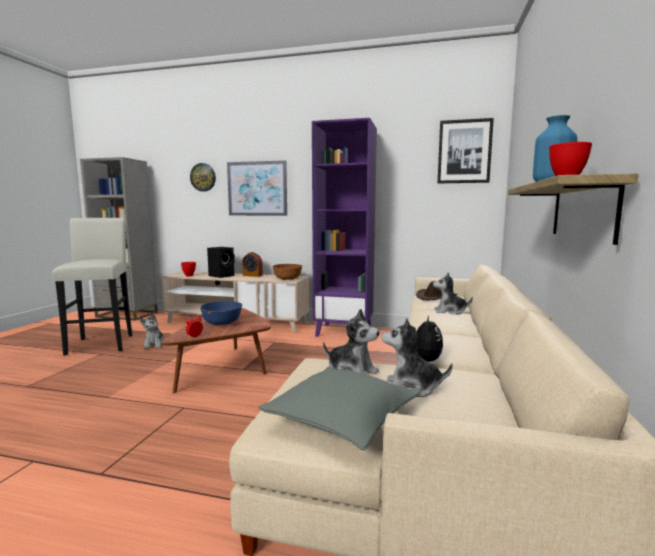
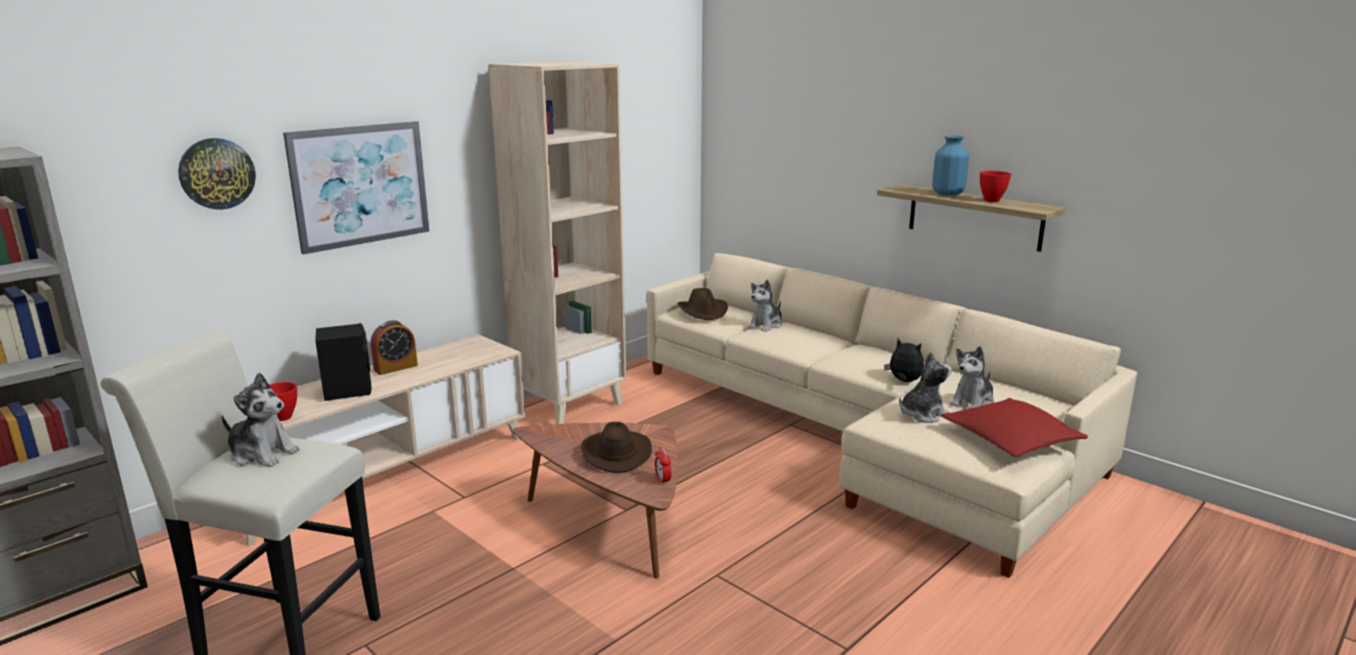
camera: 60 degrees left, 10 degrees up
plush toy [140,314,164,349] -> plush toy moved to [222,373,300,467]
blue bowl [200,301,242,326] -> brown hat [581,422,652,473]
grey pillow [258,366,421,450] -> red pillow [941,398,1088,457]
brown bowl [273,264,302,280] -> none
purple bookcase [312,118,377,337] -> beige bookcase [488,61,626,424]
picture [438,118,494,183] -> none

